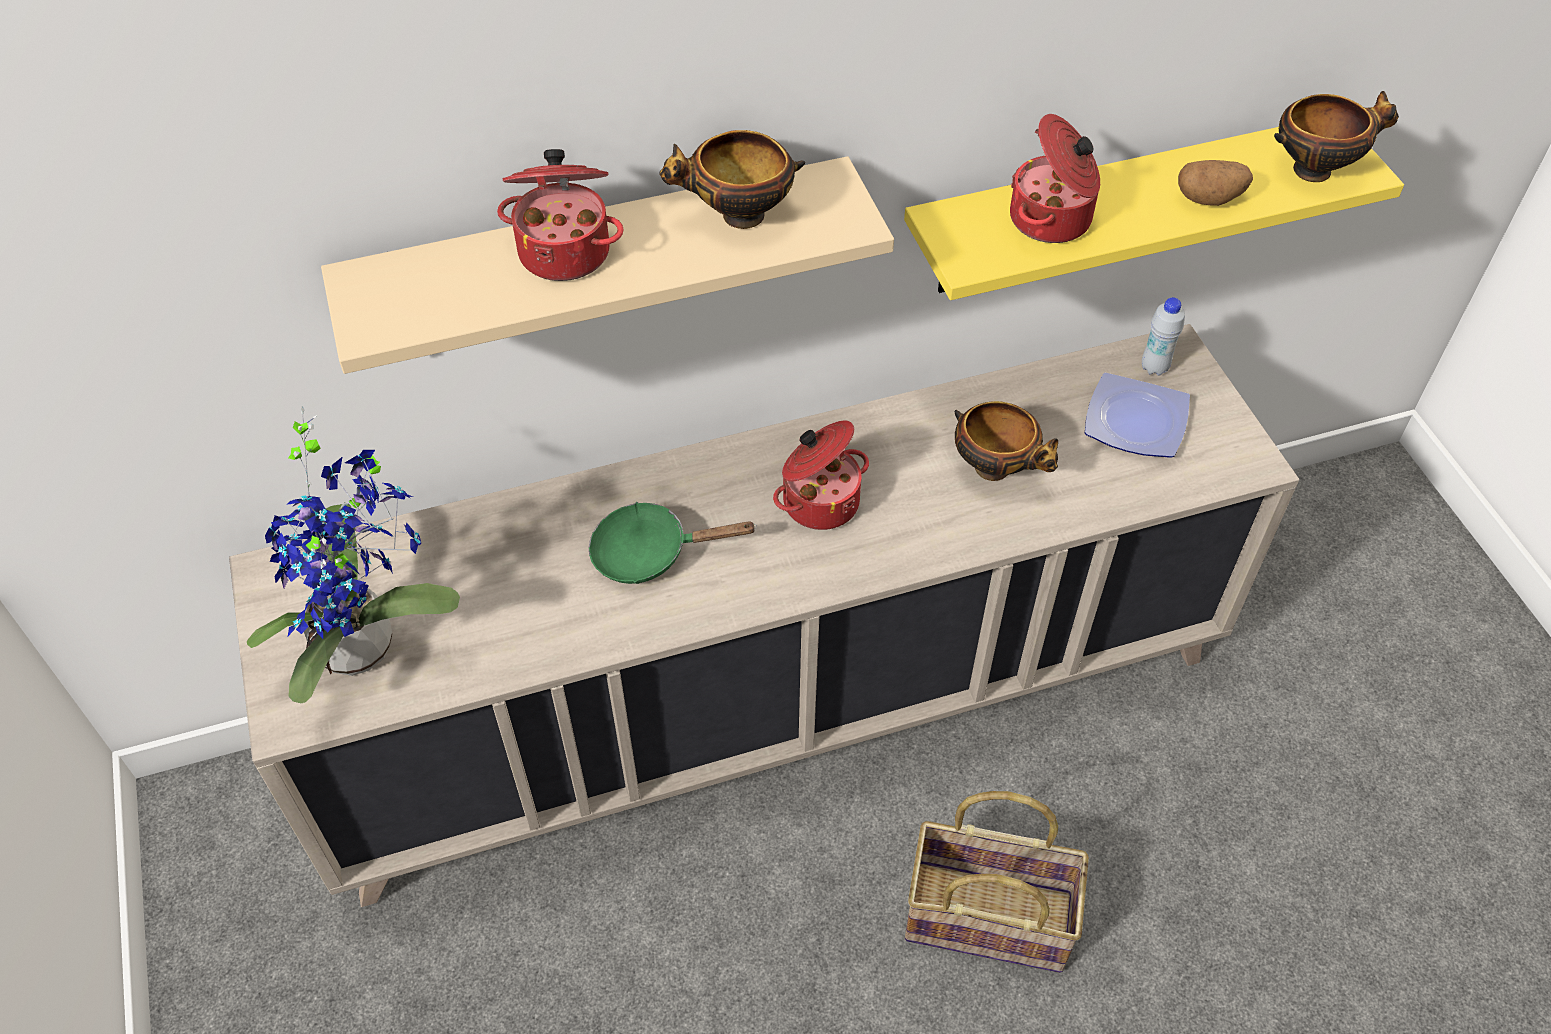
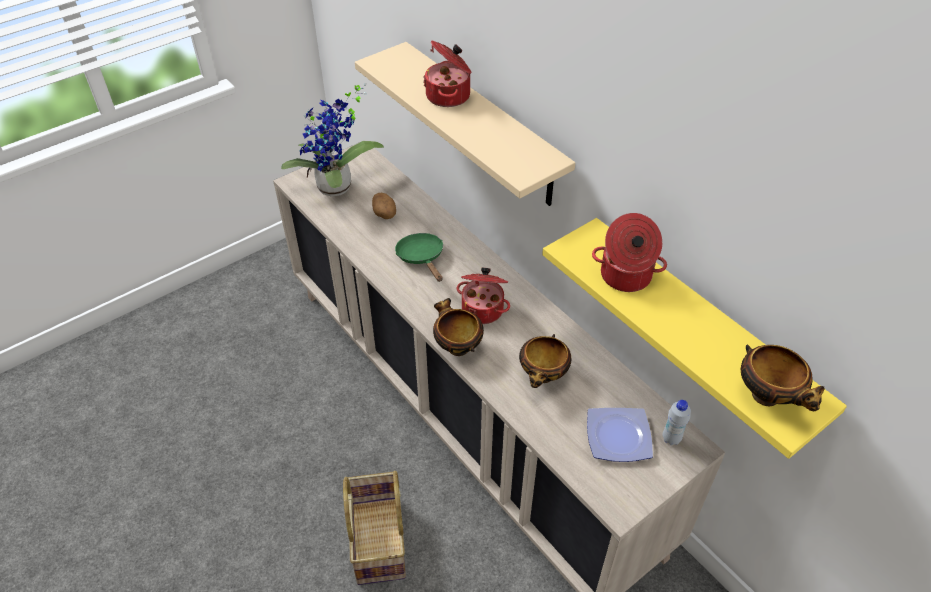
camera: 70 degrees right, 5 degrees down
bowl [659,130,805,229] -> bowl moved to [433,298,484,356]
potato [1178,160,1253,206] -> potato moved to [372,193,396,219]

